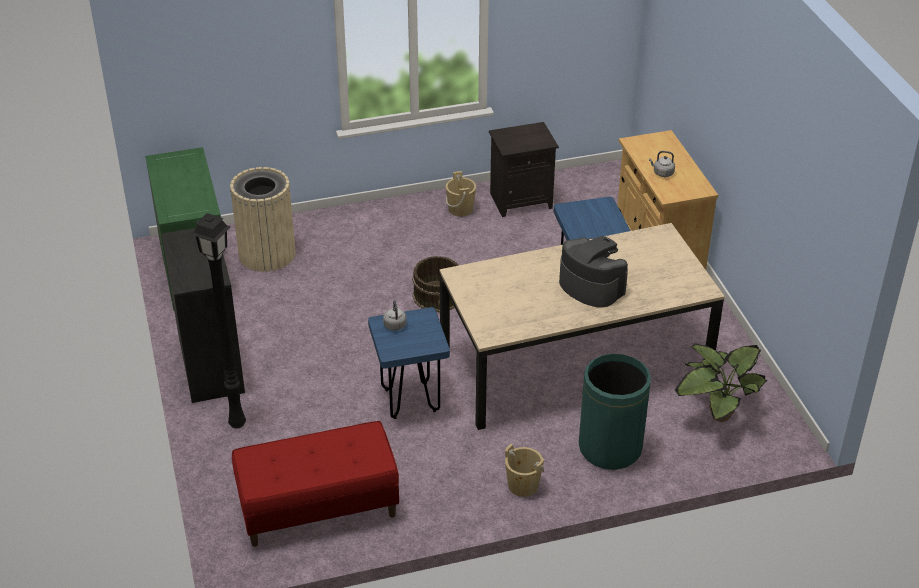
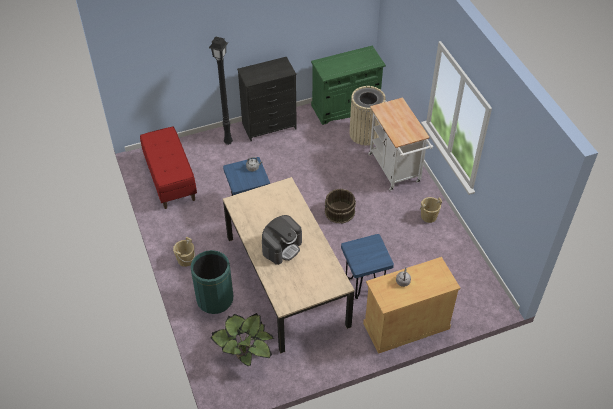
camera: 85 degrees right, 10 degrees up
black nightstand [489,122,559,217] -> none
none -> white cart [368,97,433,191]

